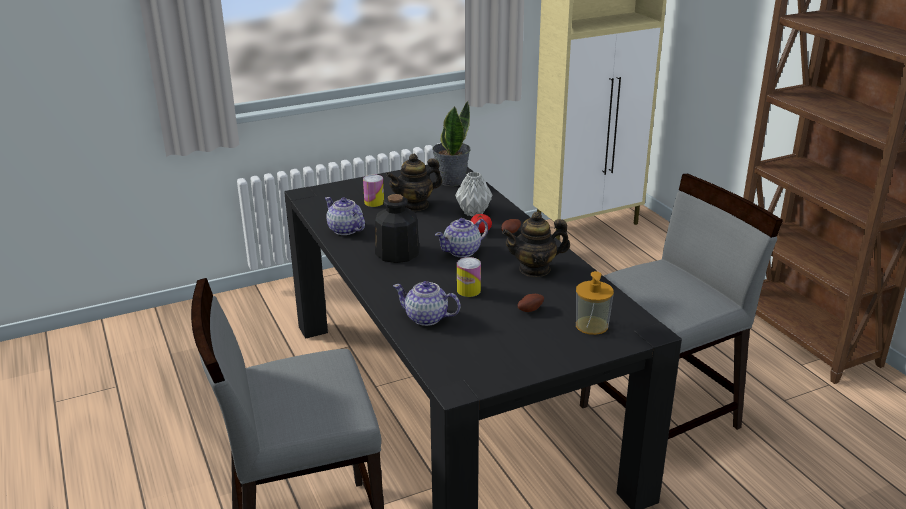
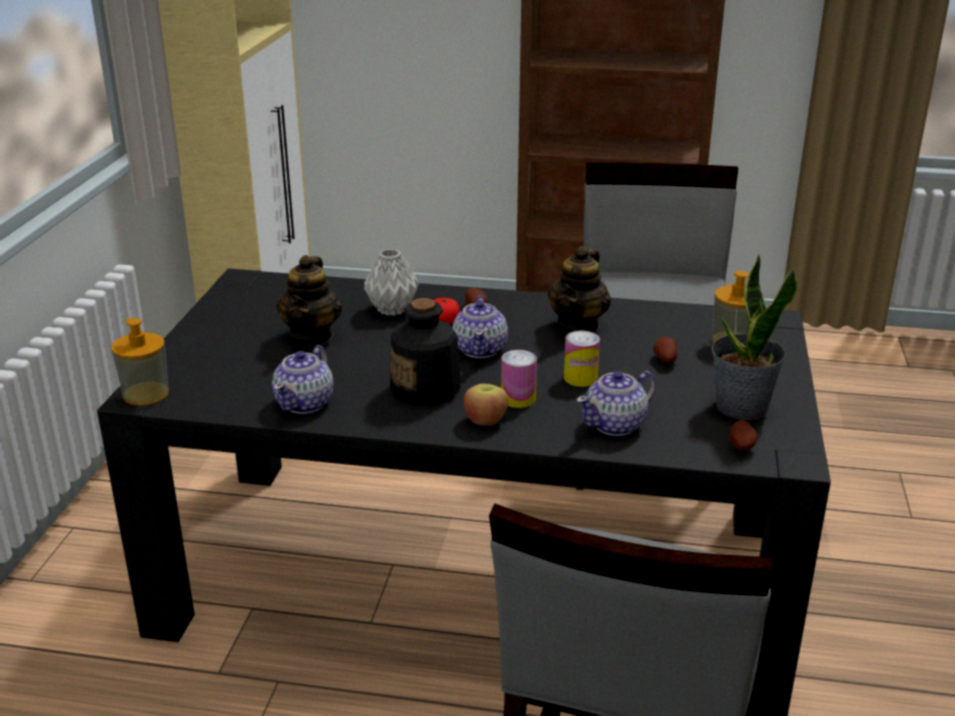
camera: 55 degrees left, 0 degrees up
teapot [325,197,365,235] -> teapot turned 60 degrees counterclockwise [272,345,333,414]
can [363,174,384,207] -> can moved to [501,350,537,408]
potted plant [432,101,471,186] -> potted plant moved to [712,254,798,420]
none -> soap dispenser [111,318,169,405]
none -> apple [464,384,508,426]
none -> potato [730,420,758,450]

